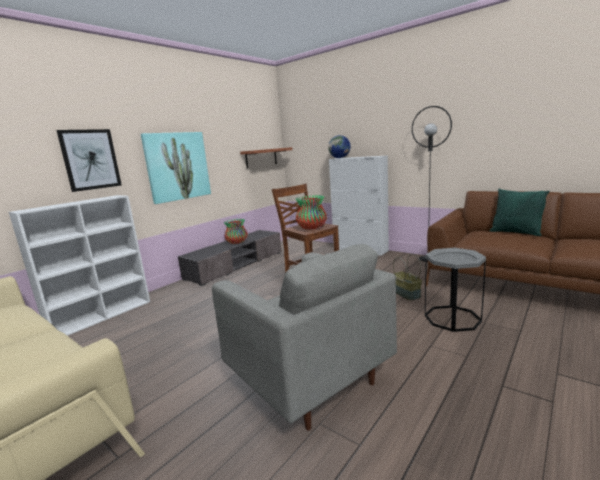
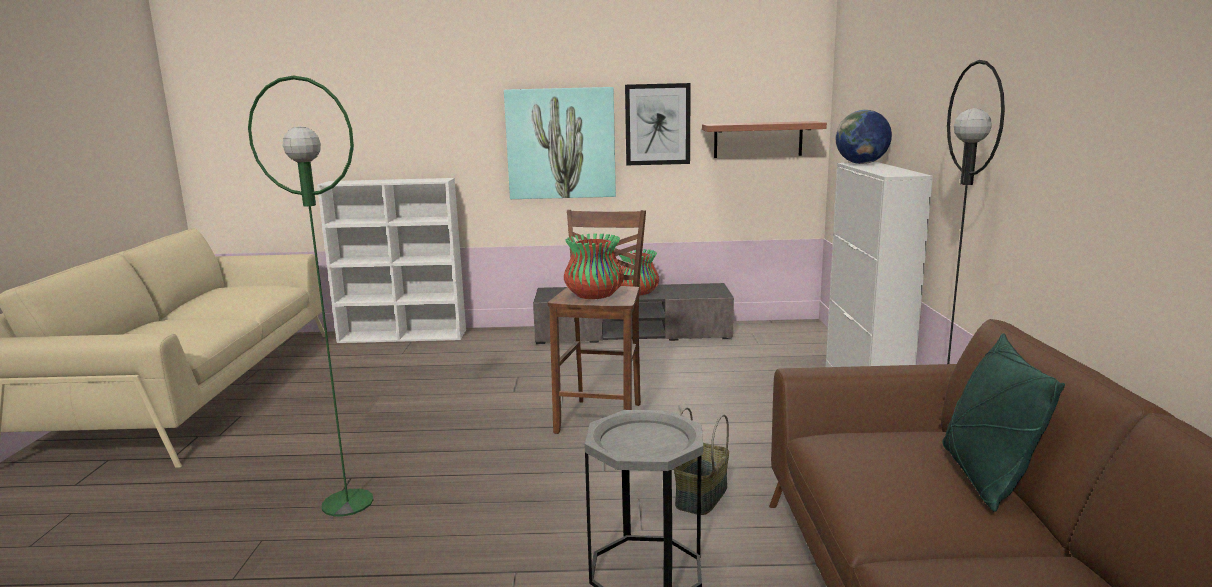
camera: 50 degrees right, 0 degrees up
picture [56,129,122,192] -> picture moved to [625,83,691,165]
grey armchair [212,244,397,430] -> green floor lamp [248,76,373,516]

